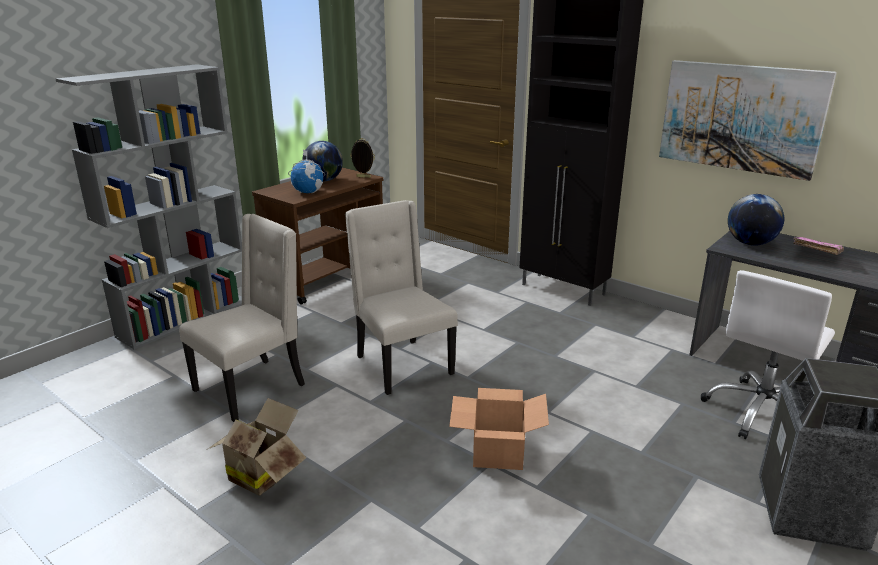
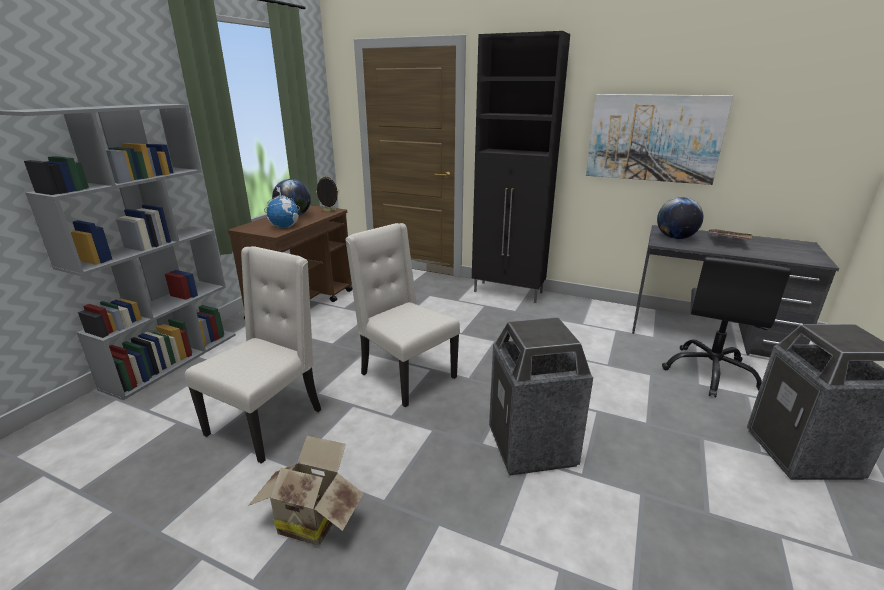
camera: 15 degrees left, 0 degrees up
cardboard box [449,388,549,470] -> trash can [489,317,593,476]
white office chair [701,270,835,439] -> black office chair [662,257,791,397]

